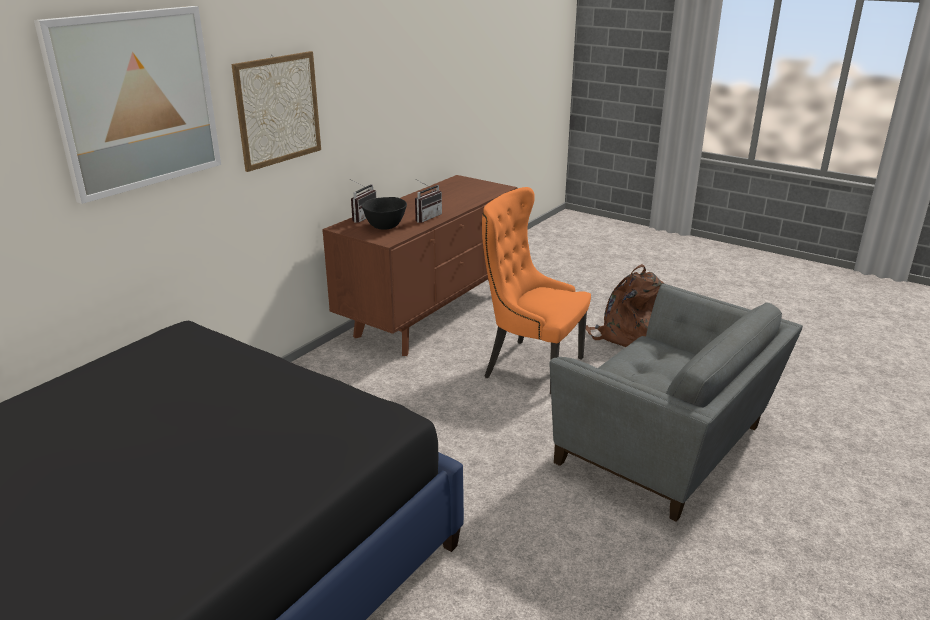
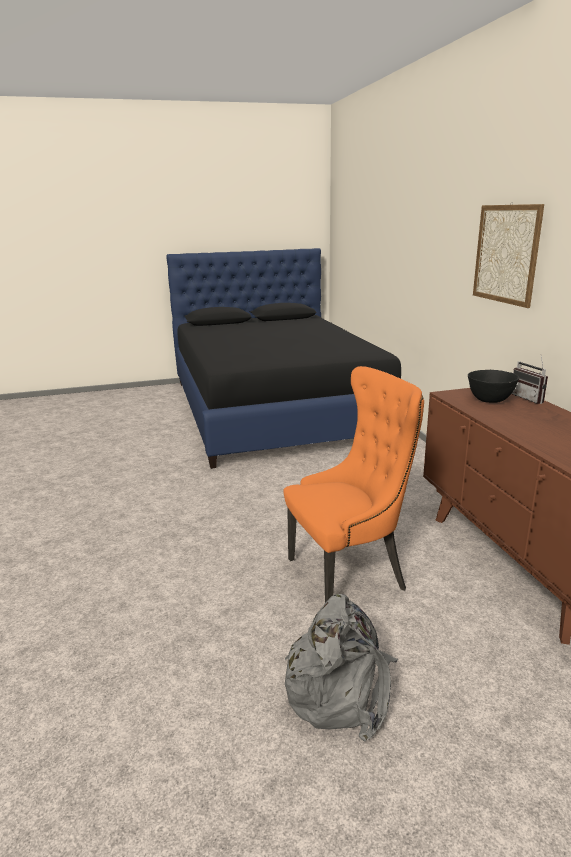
camera: 130 degrees right, 5 degrees down
picture [34,6,221,204] -> none
radio [415,180,442,223] -> none
grey armchair [549,284,803,522] -> none
brown backpack [586,264,664,347] -> grey backpack [285,594,398,742]

